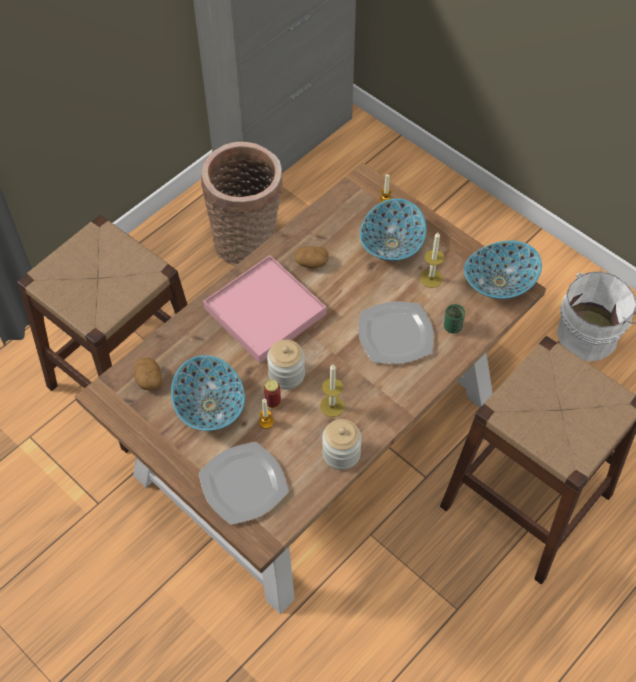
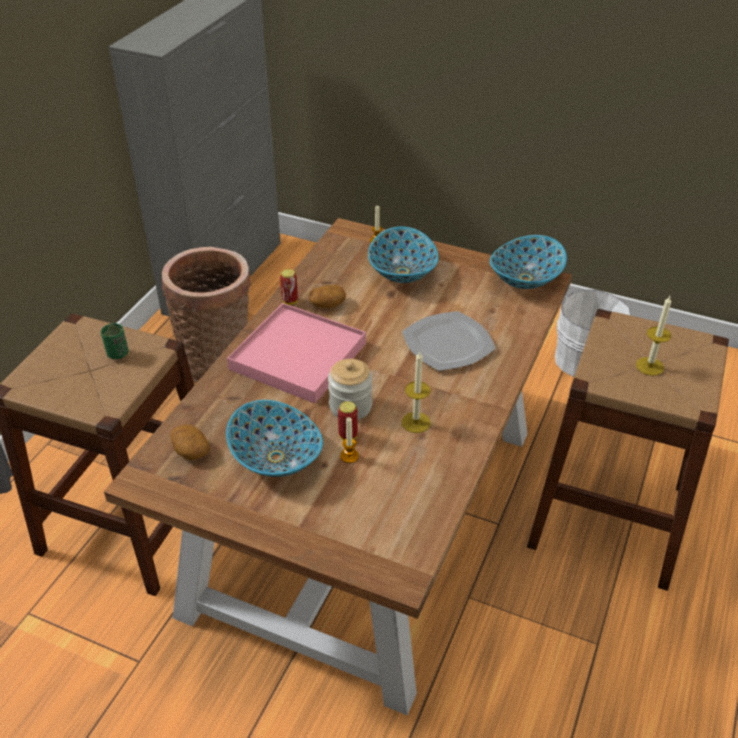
camera: 20 degrees left, 15 degrees down
plate [198,442,289,525] -> none
jar [322,419,362,470] -> none
candle [420,232,444,288] -> candle moved to [636,296,671,376]
green cup [444,304,465,334] -> green cup moved to [101,323,129,359]
none -> can [280,269,298,305]

